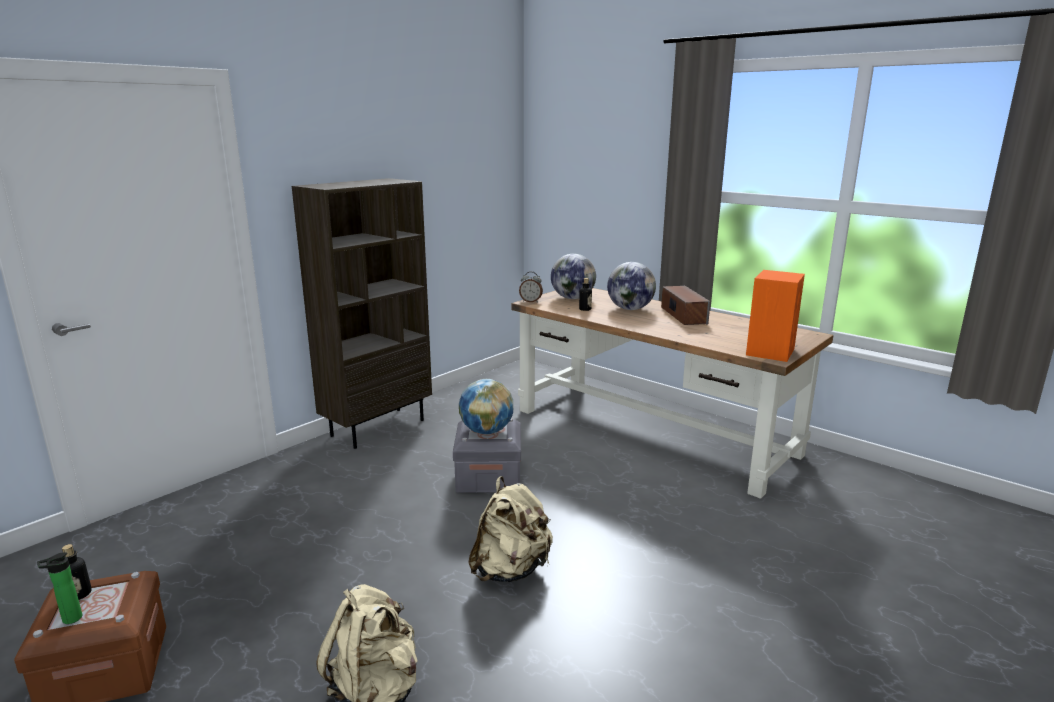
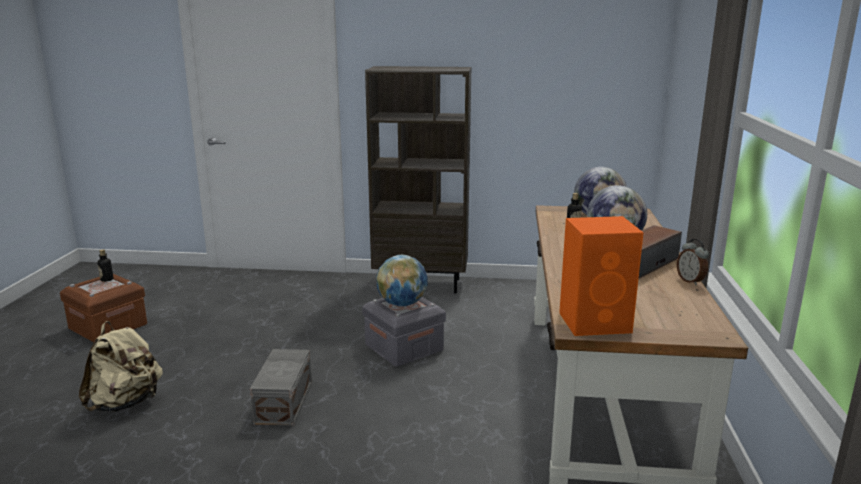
camera: 55 degrees right, 0 degrees up
bottle [37,552,82,624] -> none
beige backpack [468,476,553,582] -> grey storage box [250,349,312,426]
alarm clock [519,271,543,303] -> alarm clock moved to [677,239,709,285]

